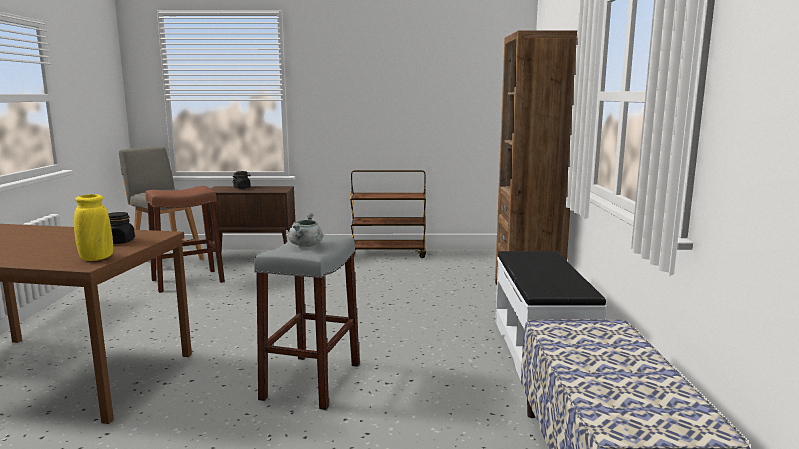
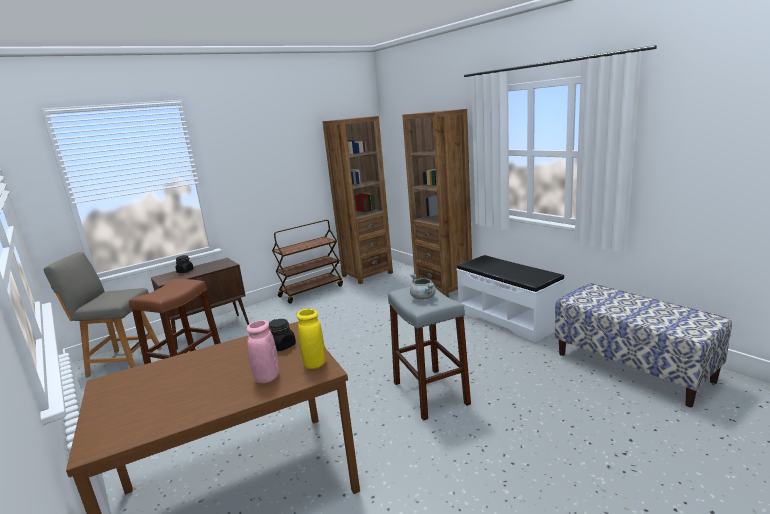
camera: 35 degrees left, 5 degrees up
none -> pink vase [247,320,279,383]
none -> brown bookcase [322,116,393,284]

